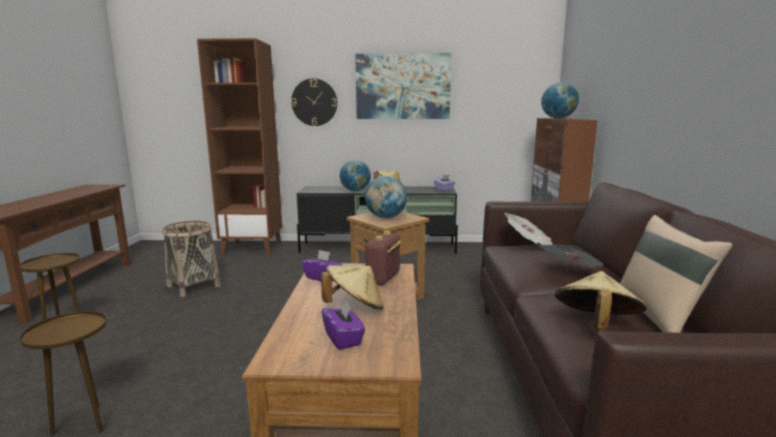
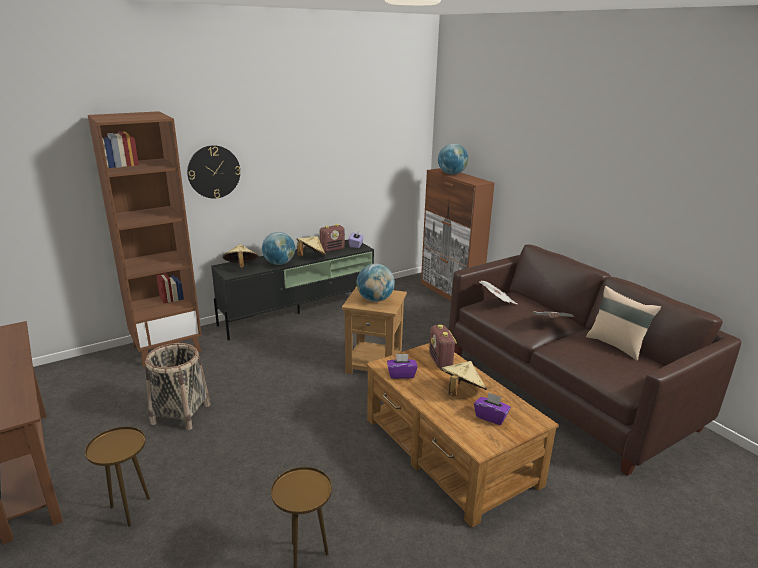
camera: 35 degrees left, 10 degrees up
picture [355,53,451,119] -> none
beige hat [555,271,647,330] -> beige hat moved to [223,244,259,268]
none -> radio [320,224,345,252]

